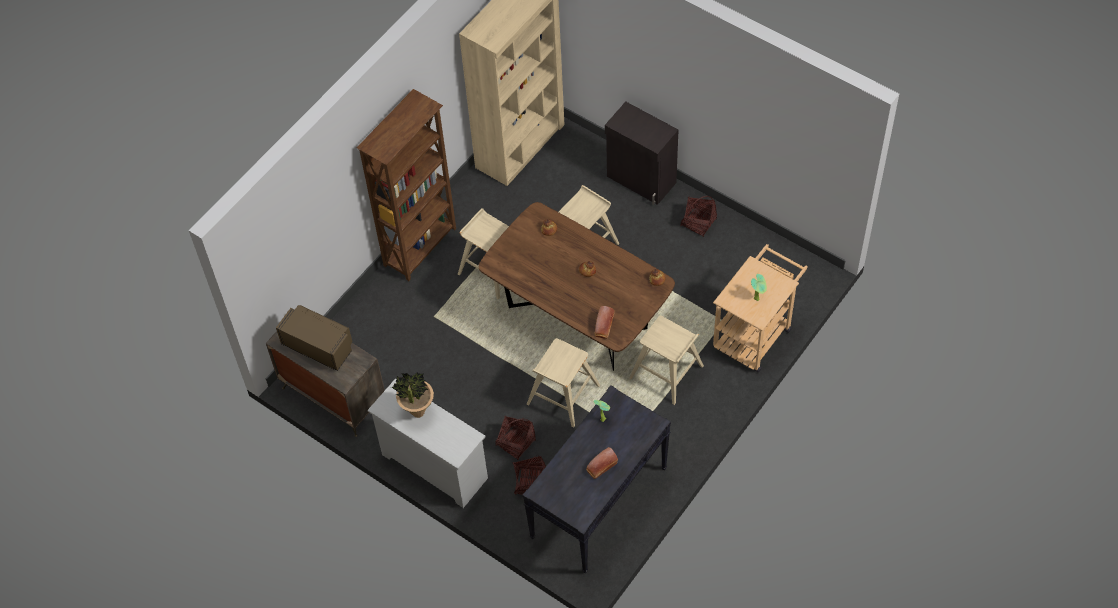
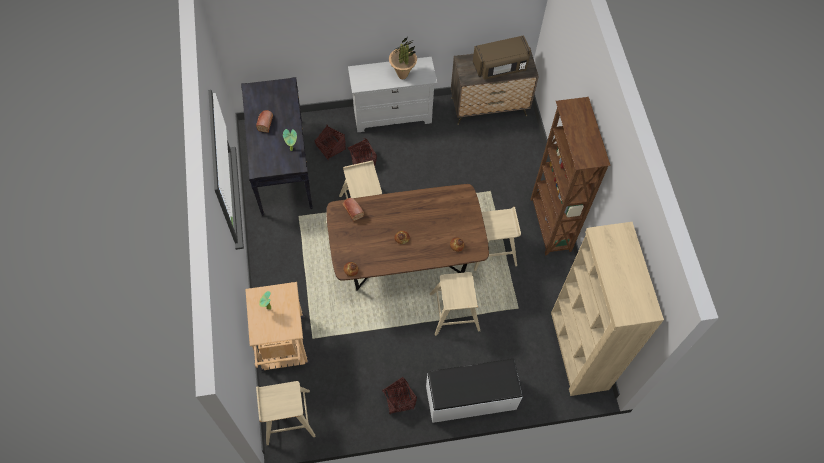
camera: 130 degrees right, 5 degrees up
black cabinet [605,102,678,205] -> white bench [426,359,523,423]
beige stool [629,316,704,405] -> beige stool moved to [256,381,315,445]

